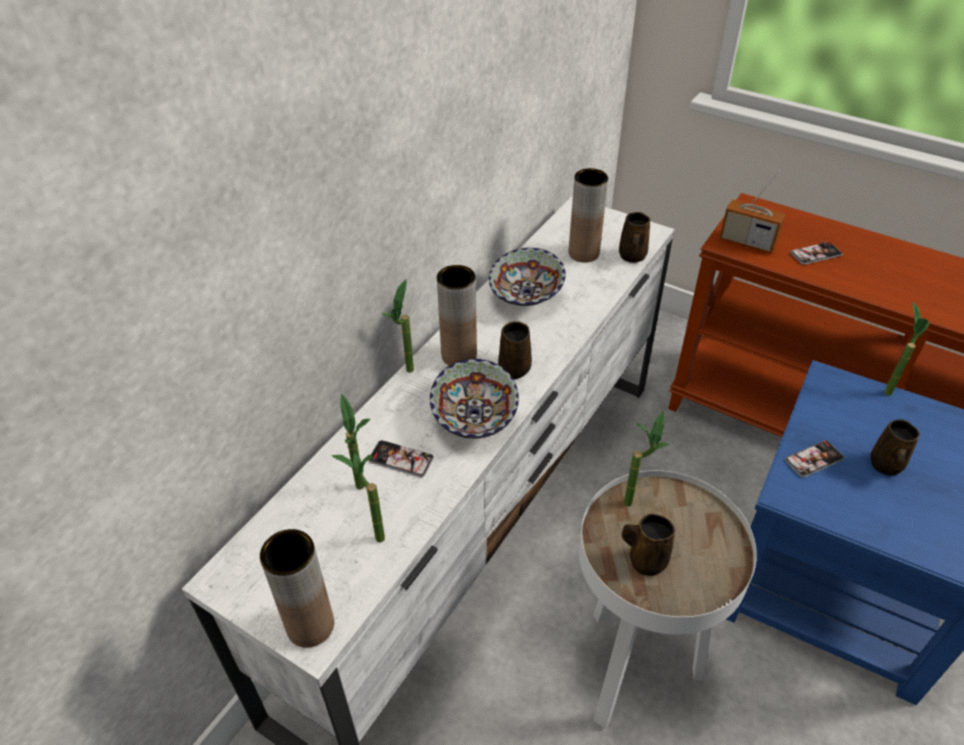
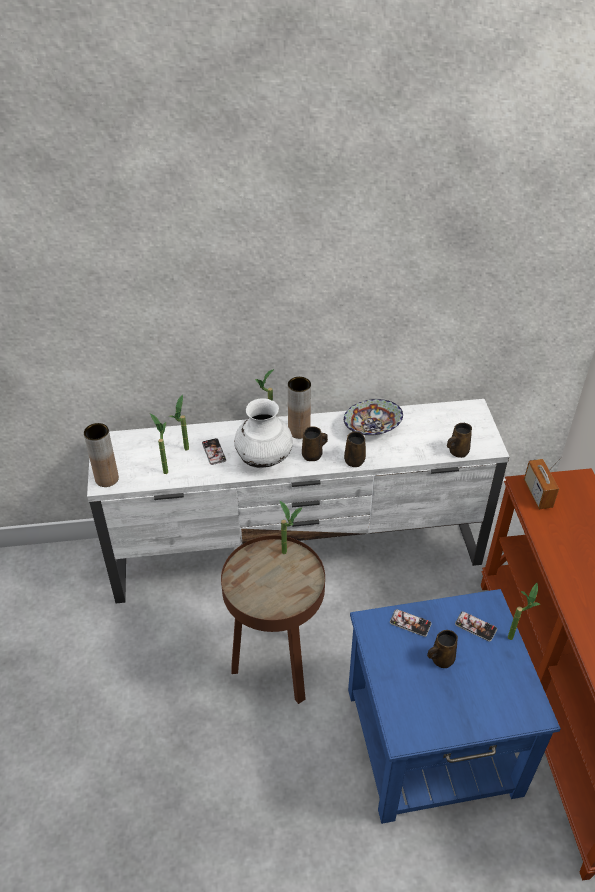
camera: 50 degrees right, 0 degrees up
bowl [430,359,519,439] -> white vase [234,398,293,468]
brown vase [569,168,608,262] -> none
white side table [579,470,757,728] -> brown side table [221,536,325,704]
brown mug [622,514,675,576] -> brown mug moved to [344,432,366,467]
phone [790,241,842,265] -> phone moved to [455,611,497,642]

